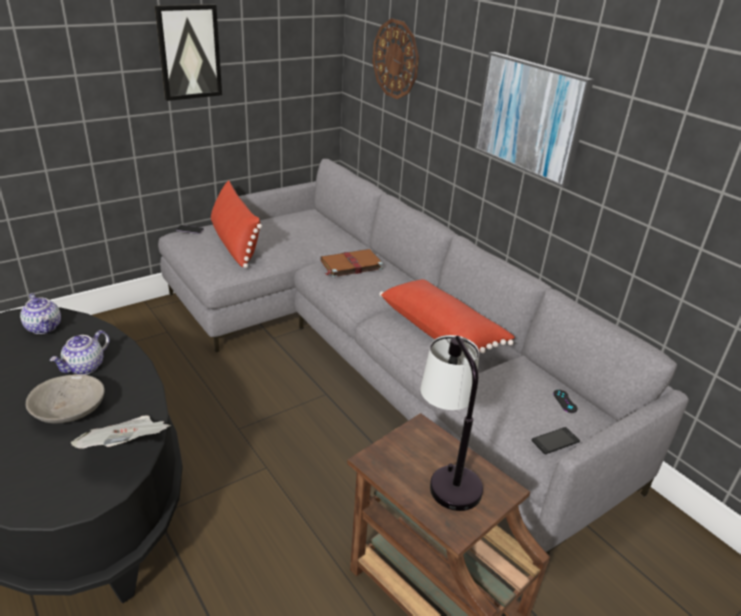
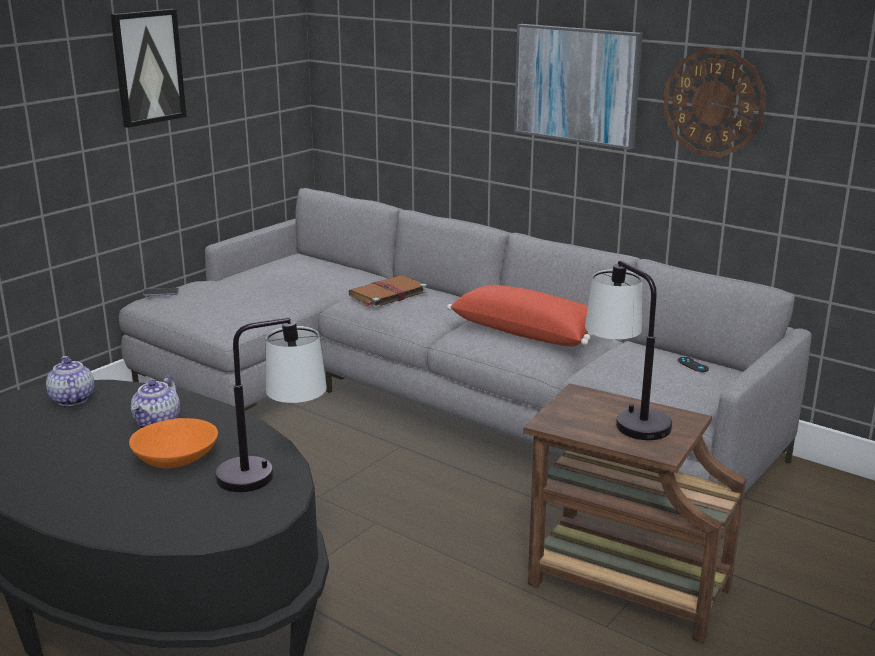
camera: 15 degrees left, 10 degrees down
teapot [20,293,61,334] -> teapot turned 150 degrees counterclockwise [46,356,94,406]
grey bowl [26,374,105,423] -> orange bowl [129,418,218,468]
newspaper [71,415,171,449] -> table lamp [215,318,327,492]
red pillow [211,180,262,268] -> none
wall clock [372,18,419,99] -> wall clock moved to [663,48,766,158]
phone [532,427,580,454] -> none

